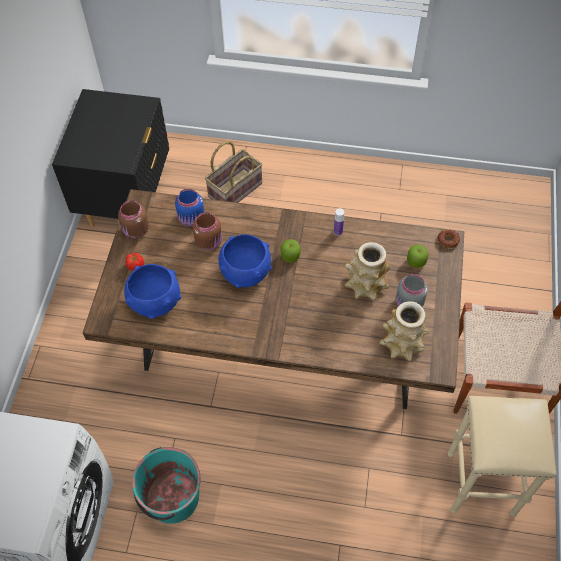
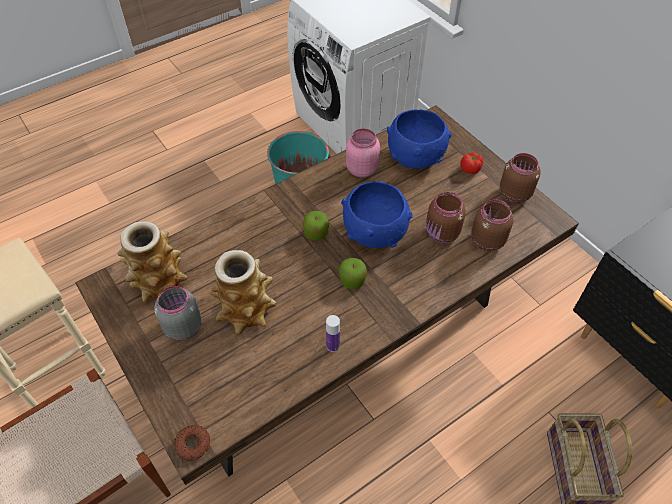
camera: 135 degrees right, 5 degrees down
blue jar [175,189,204,227] -> brown jar [471,200,513,251]
apple [407,245,429,268] -> apple moved to [303,211,329,240]
none -> pink jar [346,128,380,177]

